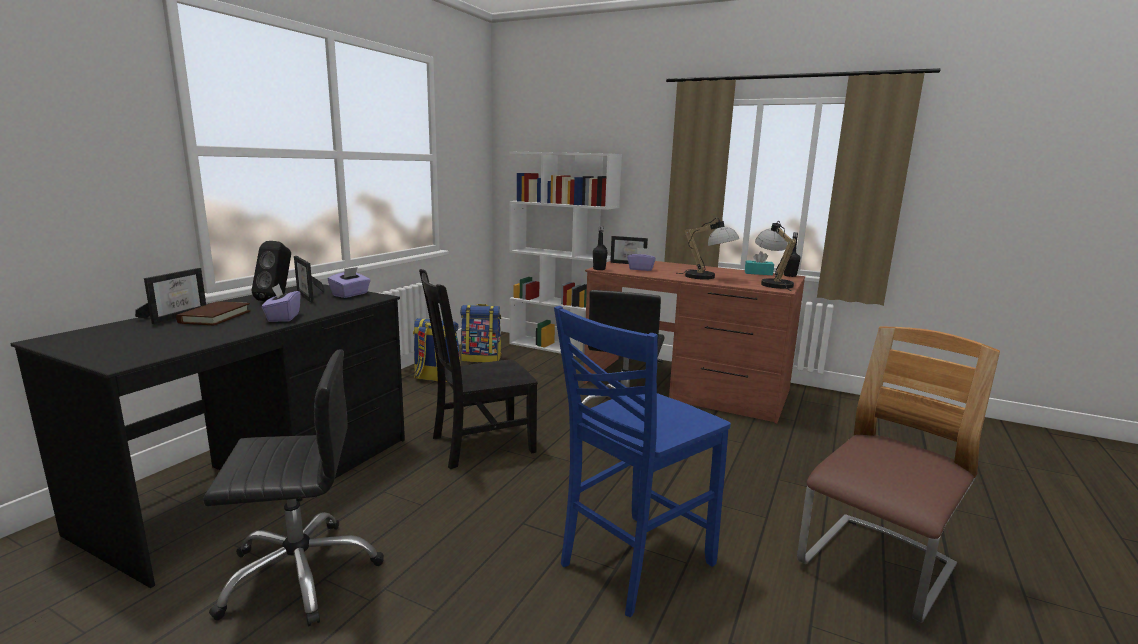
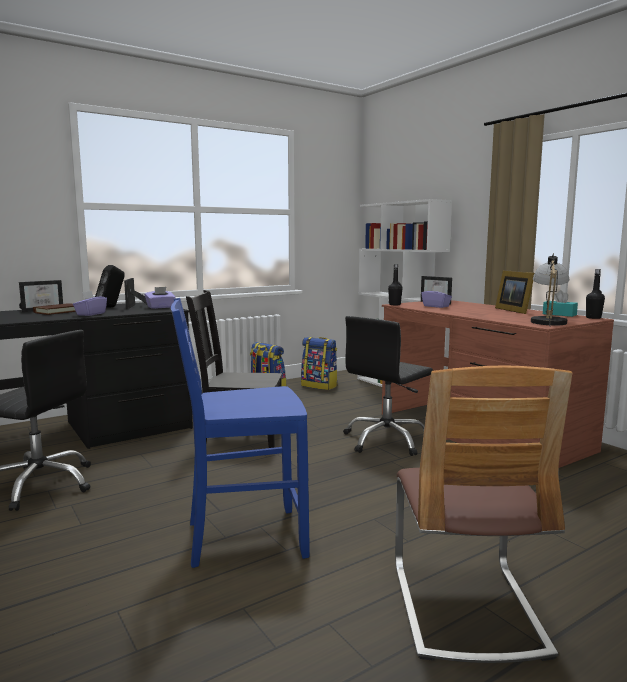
camera: 30 degrees right, 5 degrees down
table lamp [677,218,739,280] -> none
chair [797,327,1000,623] -> chair turned 105 degrees clockwise [395,365,572,663]
none -> picture frame [495,270,534,314]

